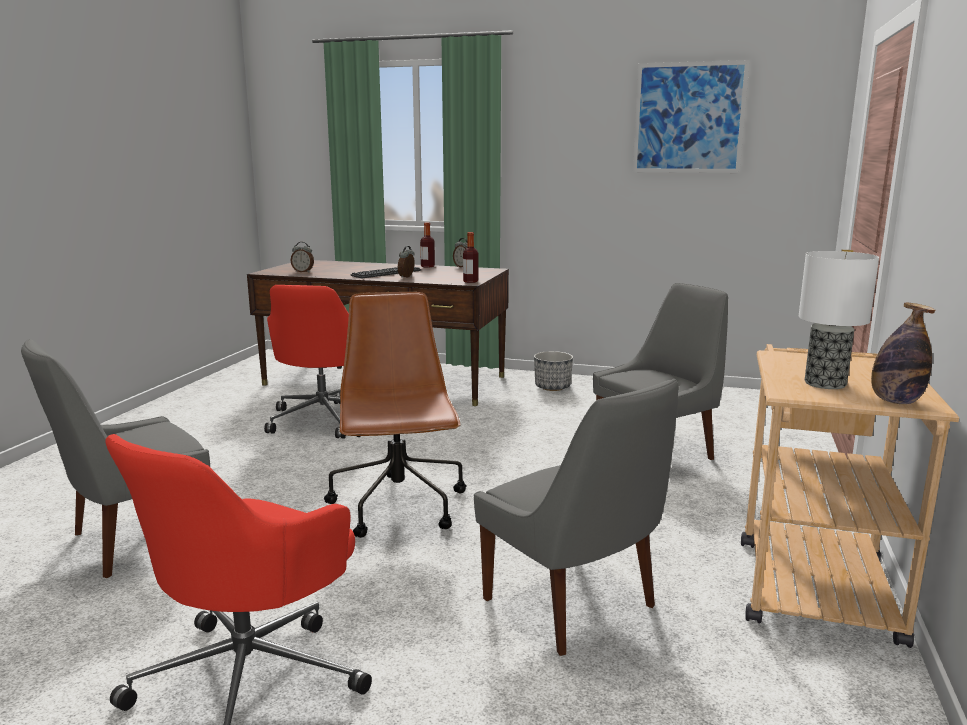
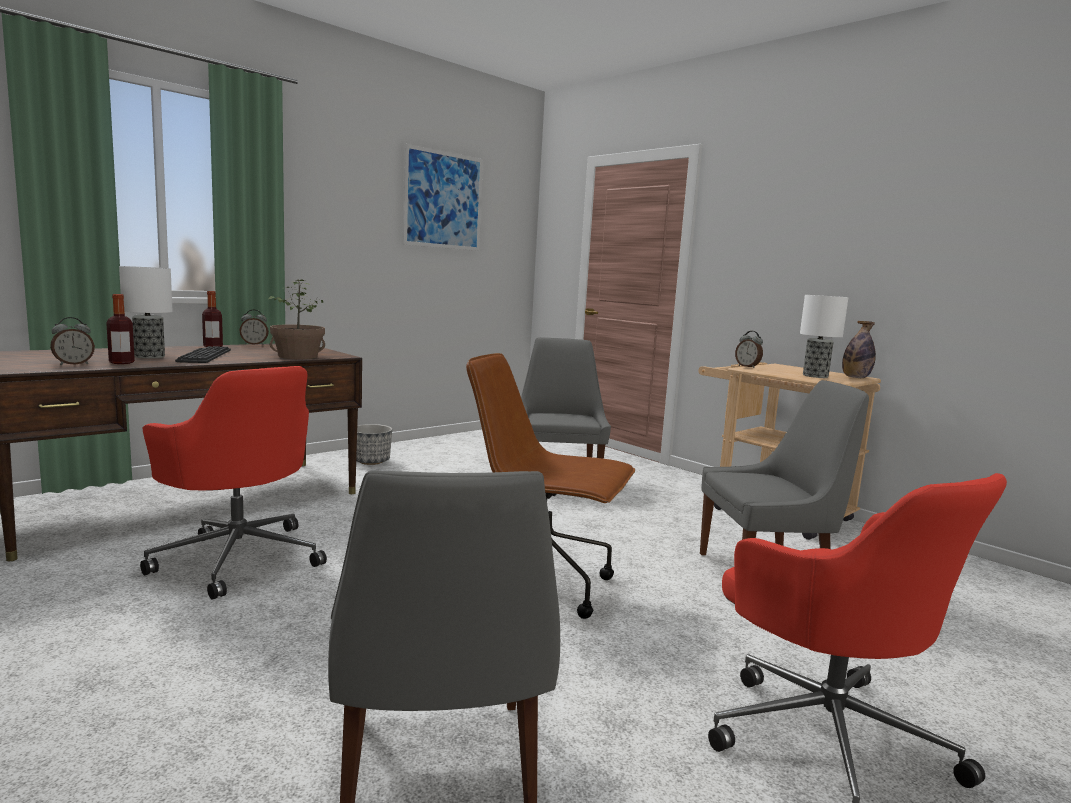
camera: 60 degrees left, 5 degrees down
alarm clock [398,246,415,278] -> alarm clock moved to [735,331,763,368]
bottle [463,232,478,283] -> bottle moved to [106,294,135,364]
none -> table lamp [119,266,173,359]
none -> potted plant [268,279,325,359]

